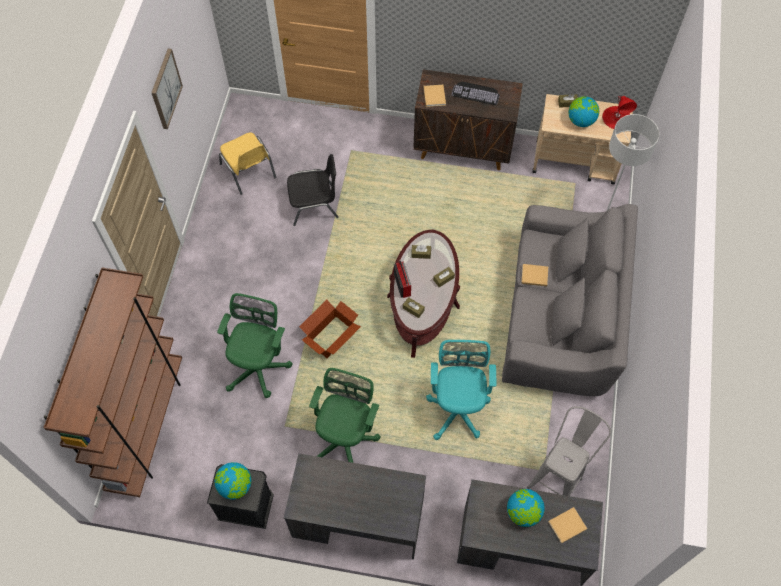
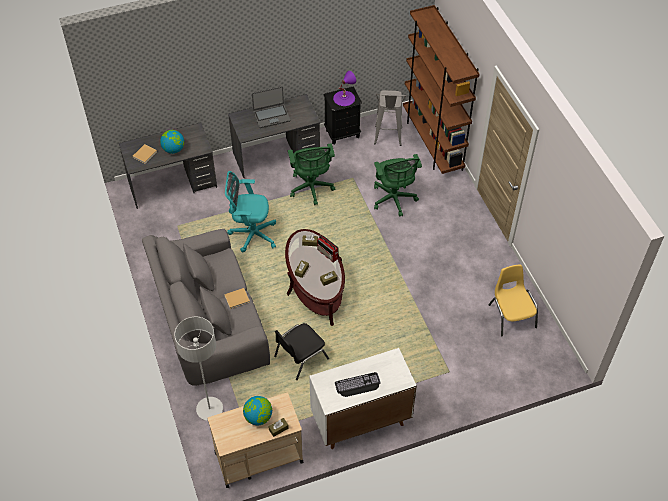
camera: 150 degrees right, 10 degrees down
picture [151,49,183,129] -> none
globe [214,462,251,500] -> purple table lamp [333,71,356,106]
yellow chair [219,132,276,195] -> yellow chair turned 45 degrees clockwise [488,265,538,337]
black chair [287,154,339,226] -> black chair moved to [274,323,329,380]
cardboard box [299,299,361,358] -> none
brown cabinet [413,69,523,170] -> white cabinet [309,348,417,449]
beige book [424,85,446,107] -> none
turquoise office chair [426,340,496,440] -> turquoise office chair turned 120 degrees clockwise [225,171,276,252]
grey stool [527,406,611,496] -> grey stool moved to [374,90,406,146]
red table lamp [602,95,637,129] -> none
none -> laptop [252,86,290,128]

